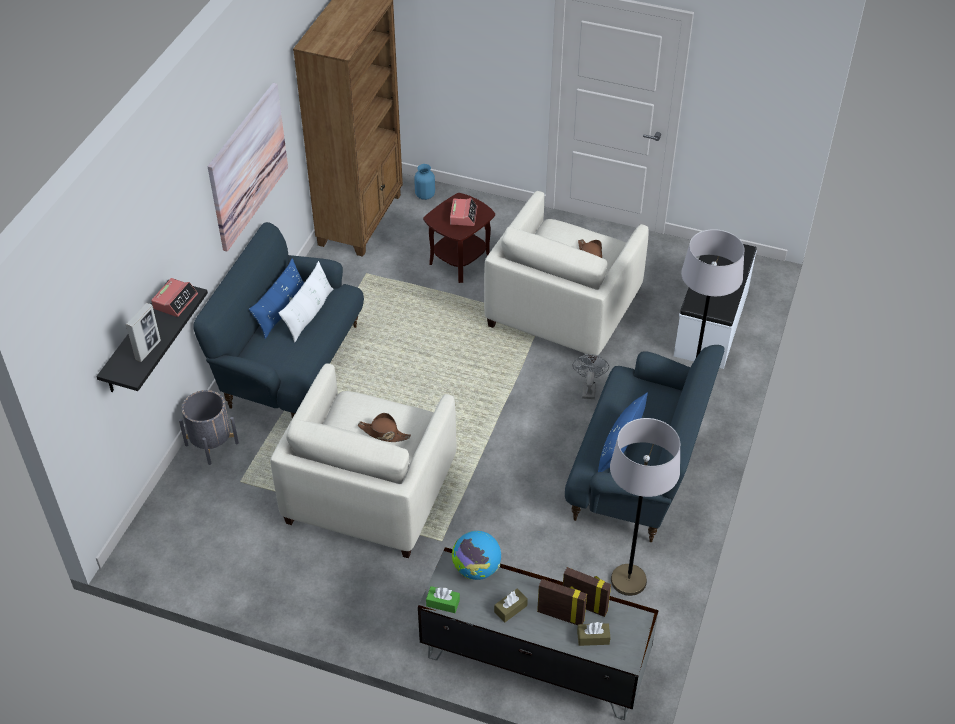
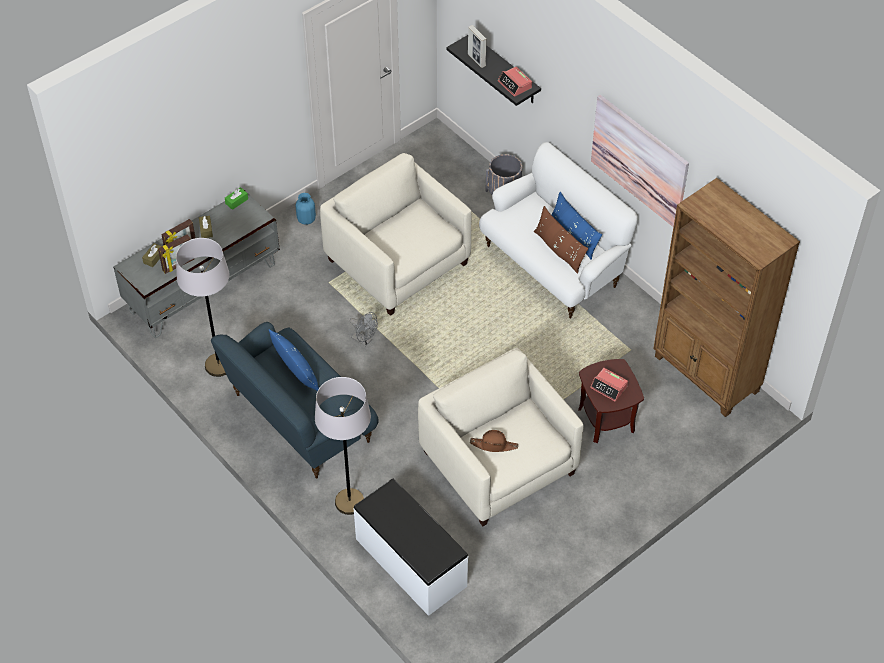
camera: 120 degrees right, 5 degrees up
blue sofa [193,222,364,418] -> white sofa [479,142,638,318]
white pillow [279,261,333,342] -> brown pillow [534,206,588,274]
brown hat [358,413,411,442] -> none
blue vase [414,164,435,200] -> blue vase moved to [296,193,316,225]
globe [451,531,501,580] -> none
grey fan [573,354,609,399] -> grey fan moved to [350,312,378,346]

